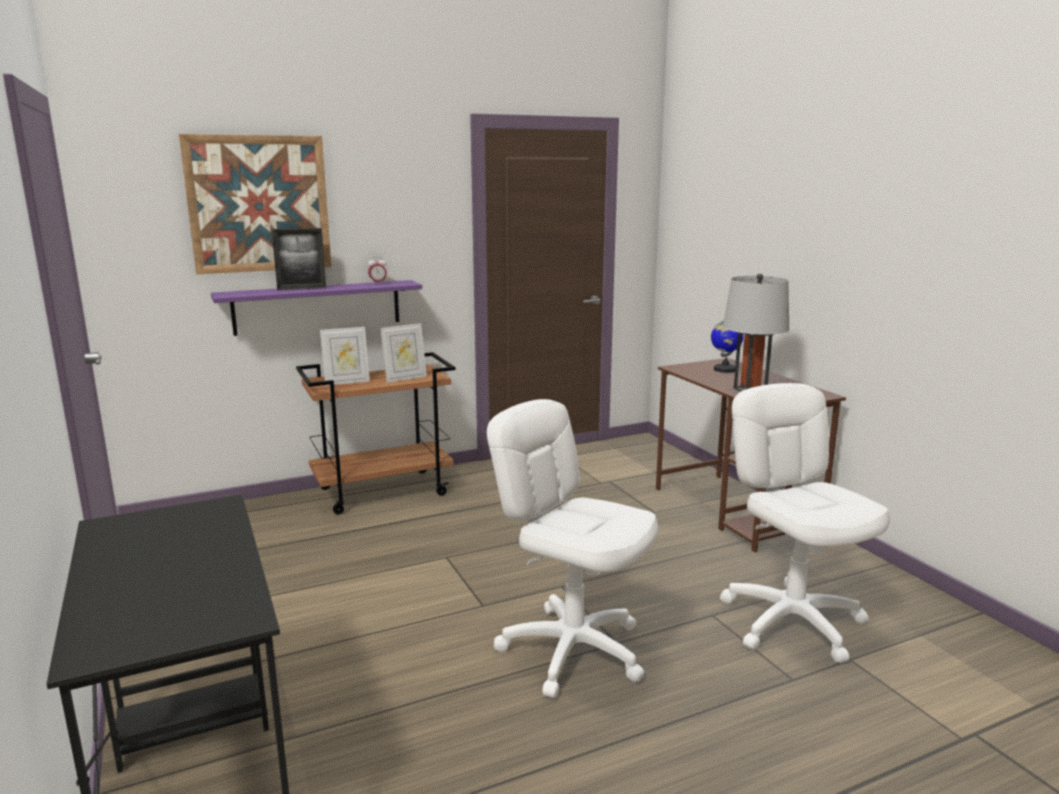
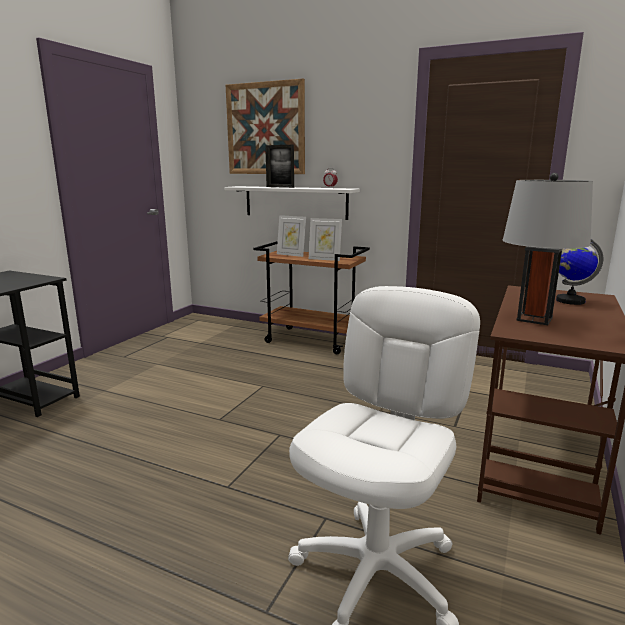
camera: 50 degrees right, 0 degrees up
purple shelf [211,280,422,336] -> white shelf [224,186,360,220]
white office chair [487,399,658,698] -> none

